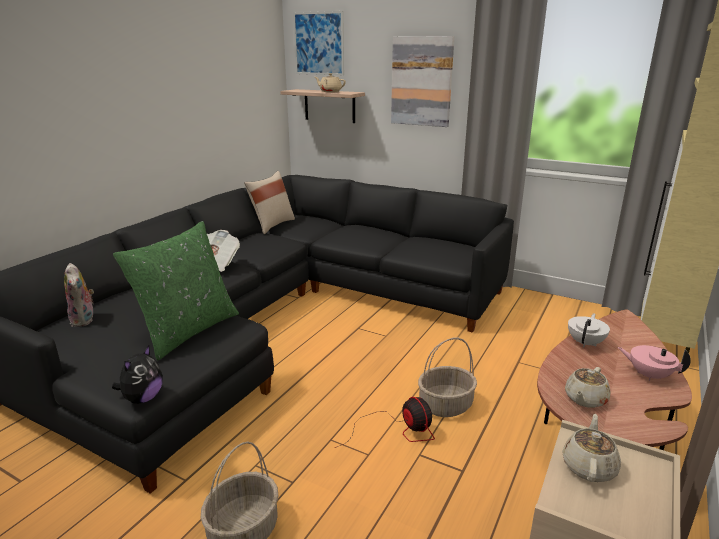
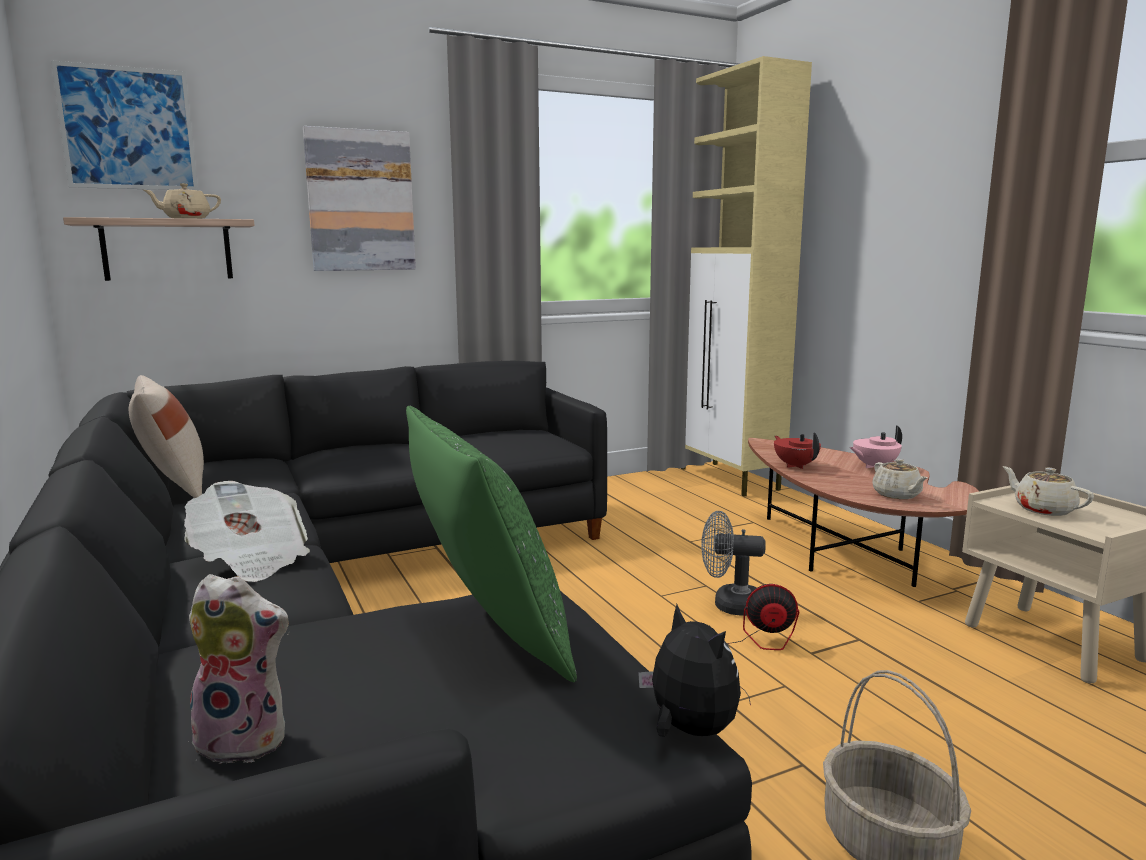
camera: 55 degrees left, 10 degrees down
basket [418,338,477,417] -> grey fan [701,511,766,616]
white teapot [568,313,610,347] -> red teapot [774,432,821,469]

